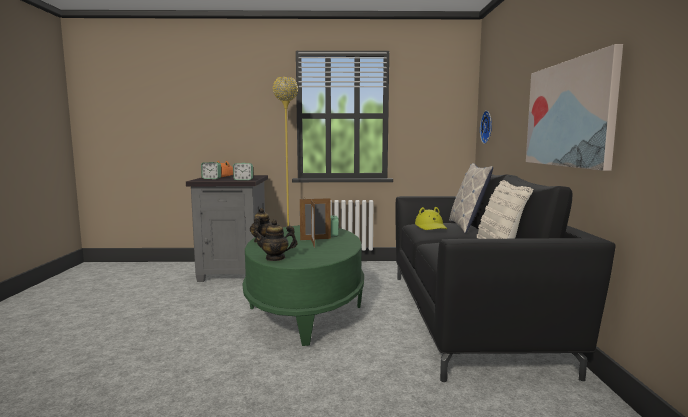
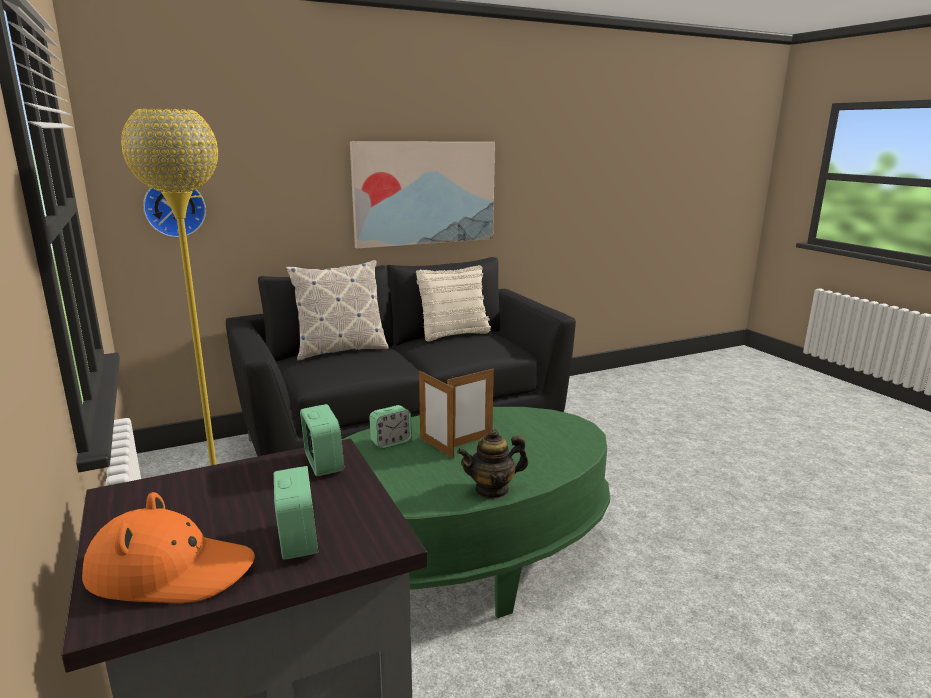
camera: 115 degrees left, 10 degrees up
teapot [253,220,297,261] -> none
yellow hat [415,207,447,230] -> none

